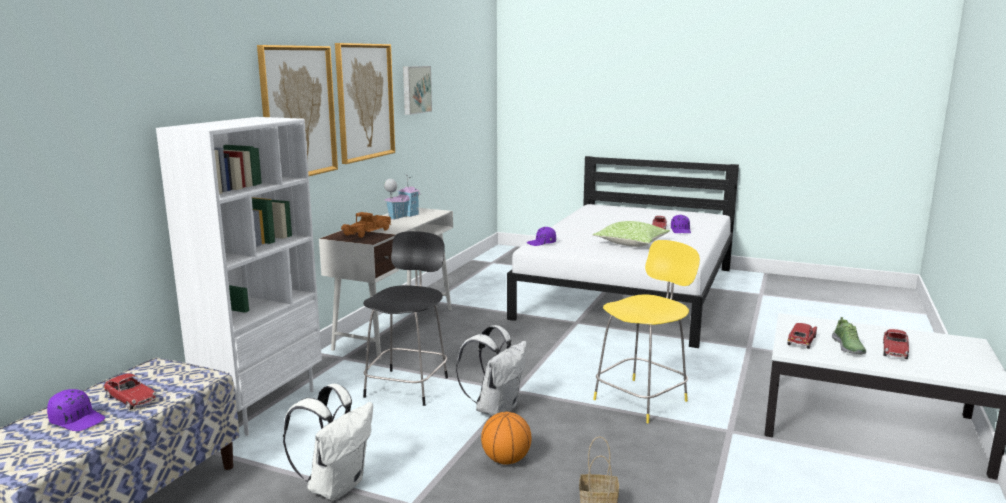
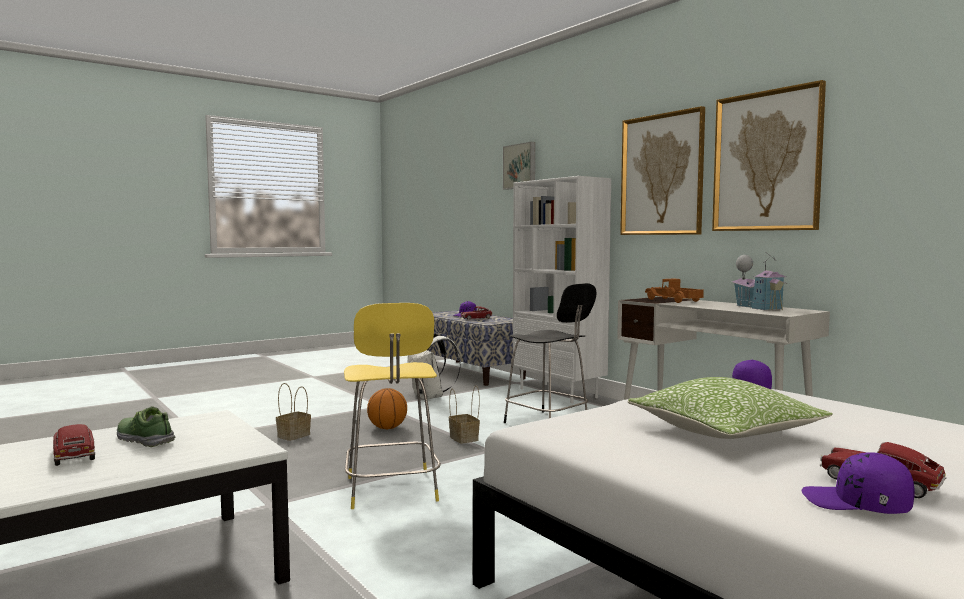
camera: 120 degrees right, 10 degrees down
picture [403,66,432,115] -> picture moved to [503,142,535,190]
white backpack [456,325,527,416] -> basket [449,386,480,444]
toy car [787,323,817,349] -> none

